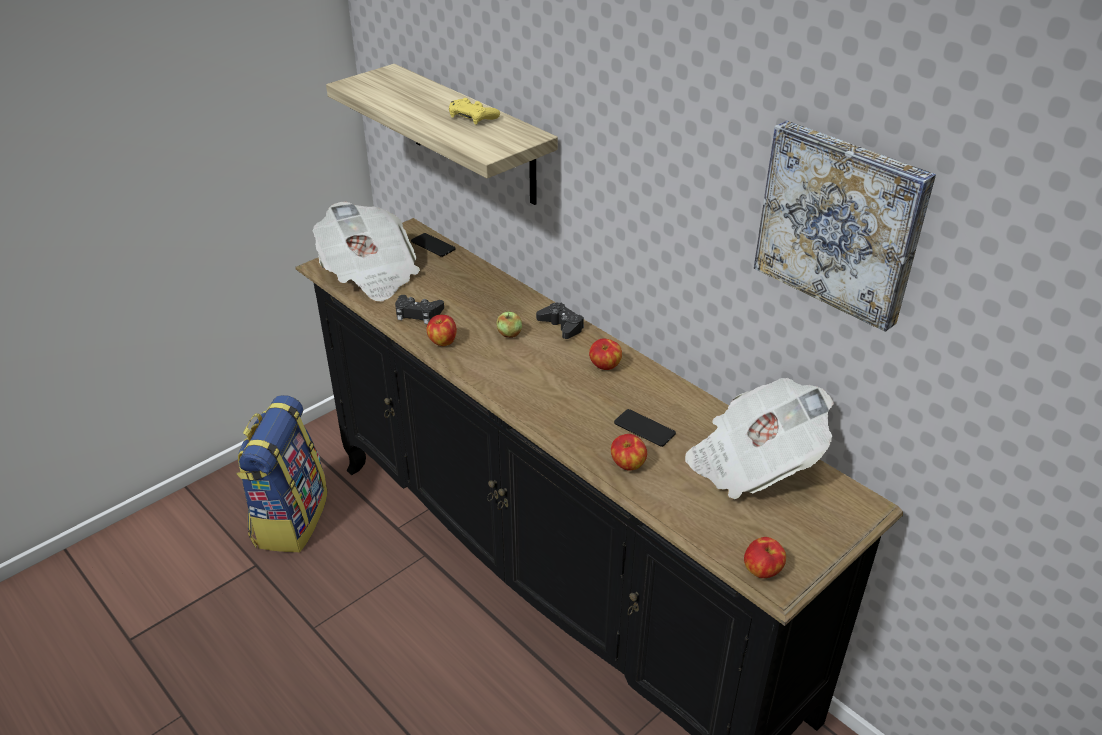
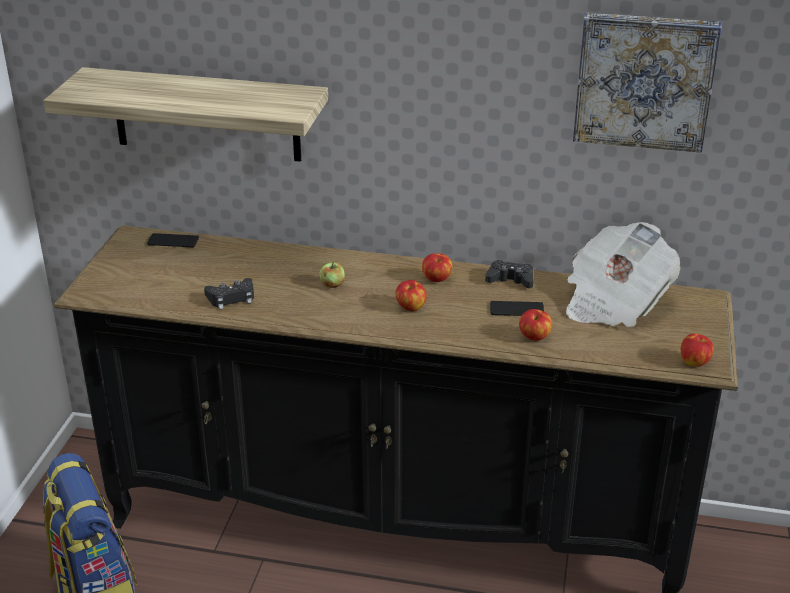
camera: 35 degrees left, 5 degrees down
newspaper [313,202,420,302] -> none
apple [427,315,457,346] -> apple moved to [395,280,427,311]
yellow game controller [449,98,500,125] -> none
black game controller [536,303,584,339] -> black game controller moved to [485,260,534,288]

